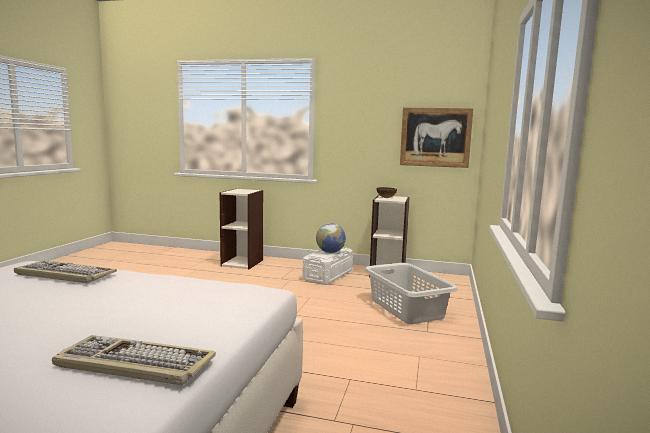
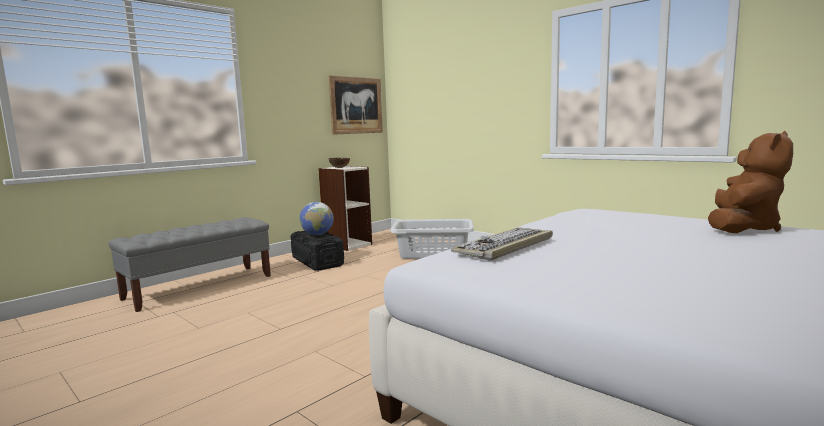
camera: 60 degrees left, 0 degrees up
keyboard [52,335,216,385] -> brown plush toy [708,131,793,233]
bookcase [220,189,263,269] -> grey bench [108,217,271,312]
white storage box [302,248,353,285] -> black storage box [290,231,344,271]

